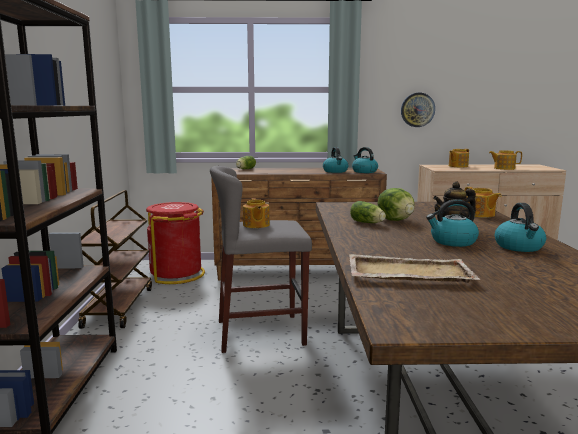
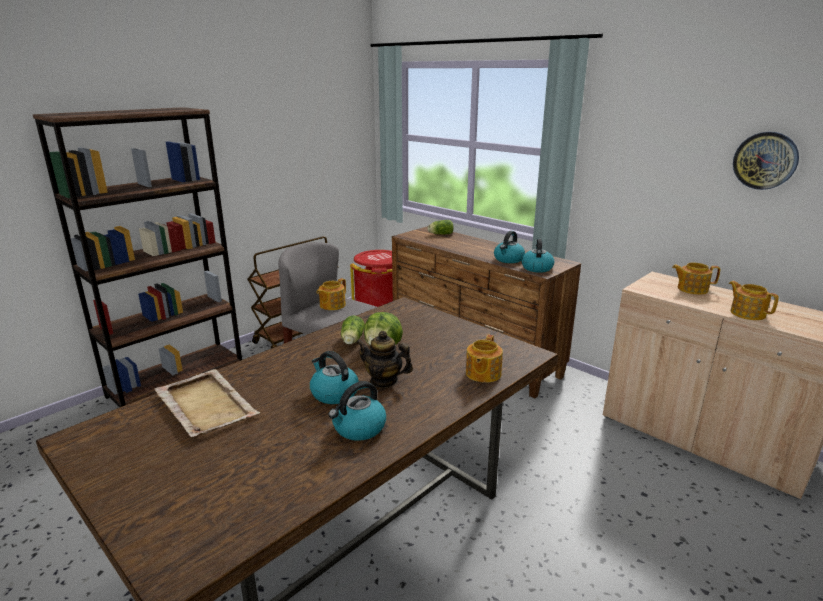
camera: 45 degrees right, 10 degrees up
wall clock [401,93,435,127] -> wall clock moved to [733,132,799,190]

